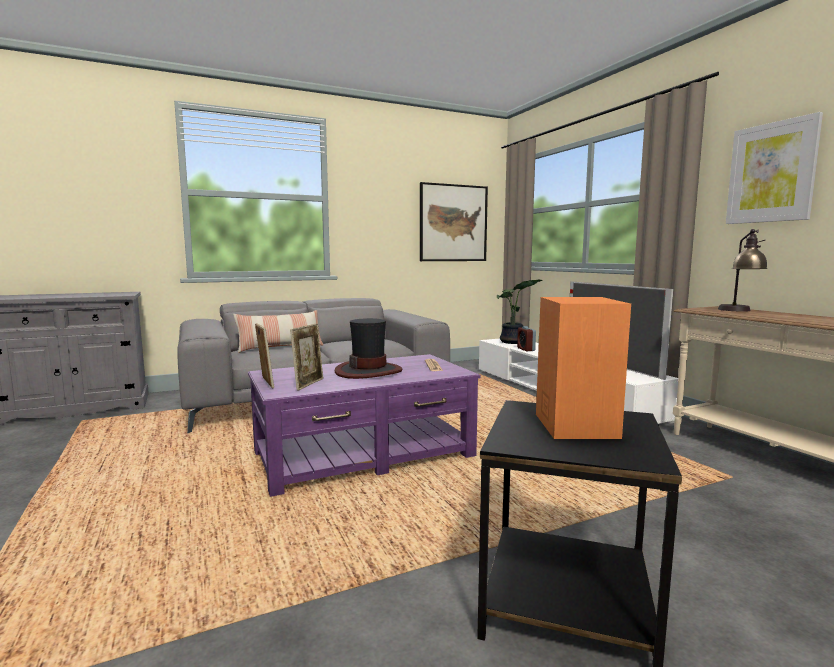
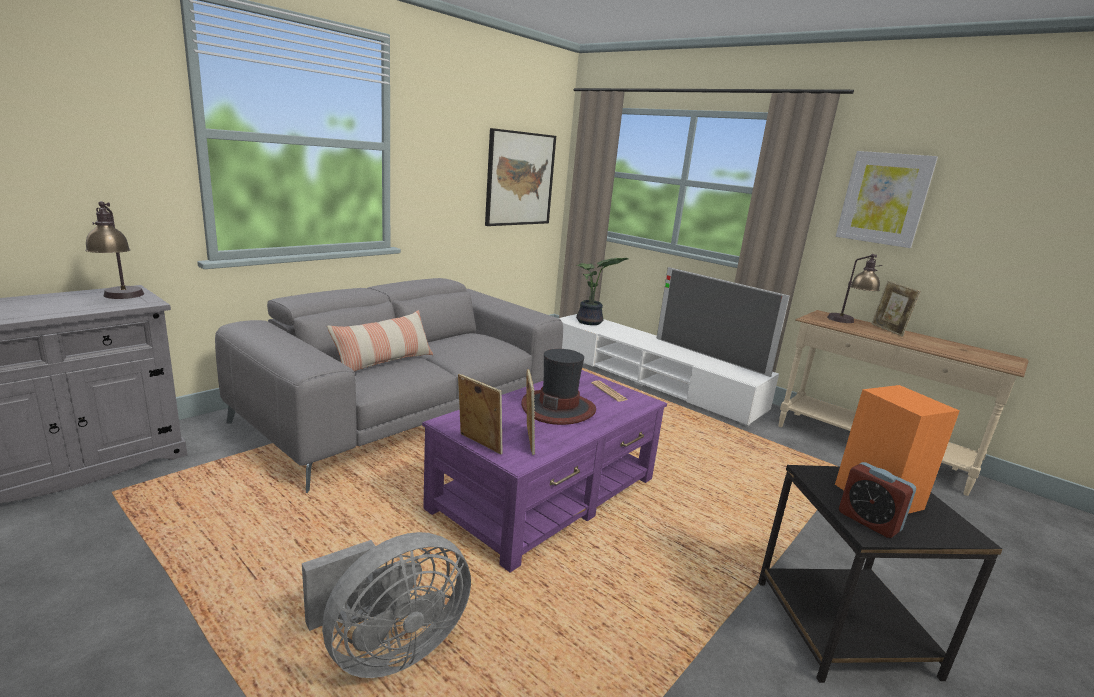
camera: 25 degrees left, 10 degrees up
alarm clock [517,326,536,351] -> alarm clock moved to [839,462,916,538]
none -> table lamp [85,201,144,299]
none -> grey fan [302,532,471,678]
none -> picture frame [871,281,921,336]

